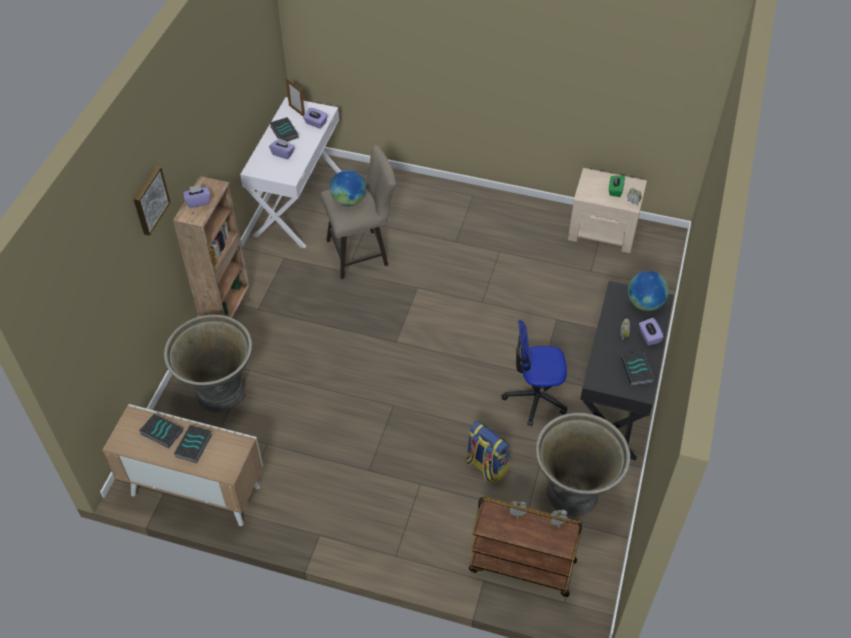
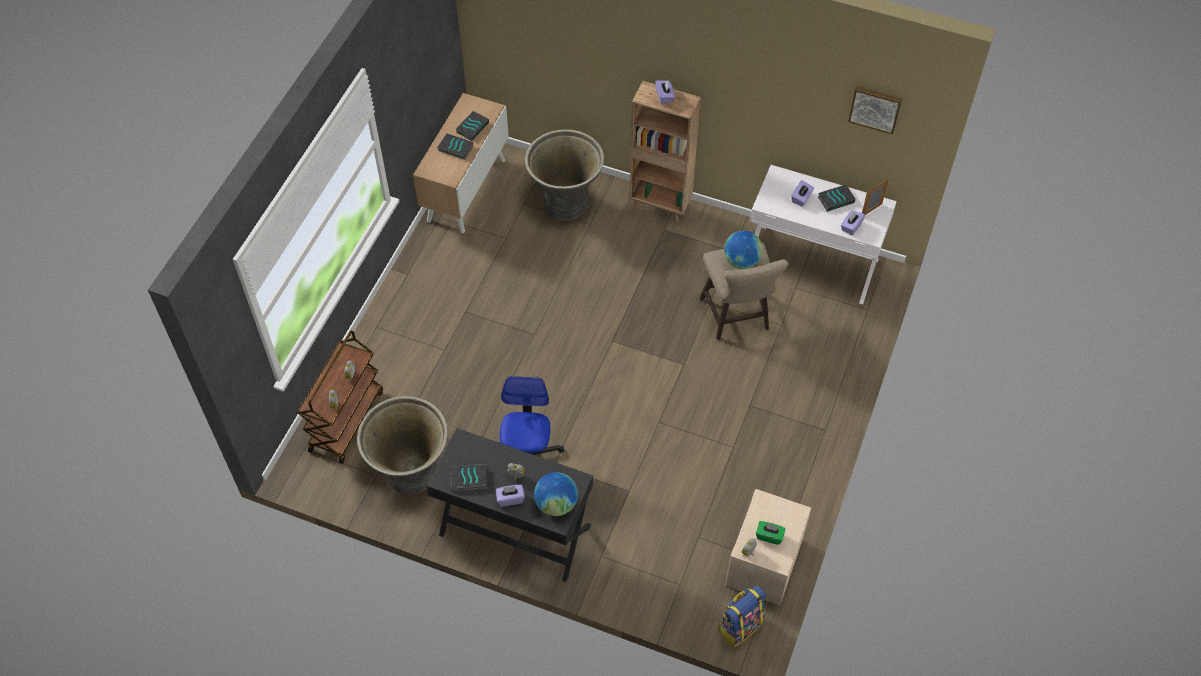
camera: 95 degrees right, 5 degrees up
picture [134,166,170,236] -> picture moved to [848,86,902,135]
backpack [466,421,510,484] -> backpack moved to [718,586,766,648]

